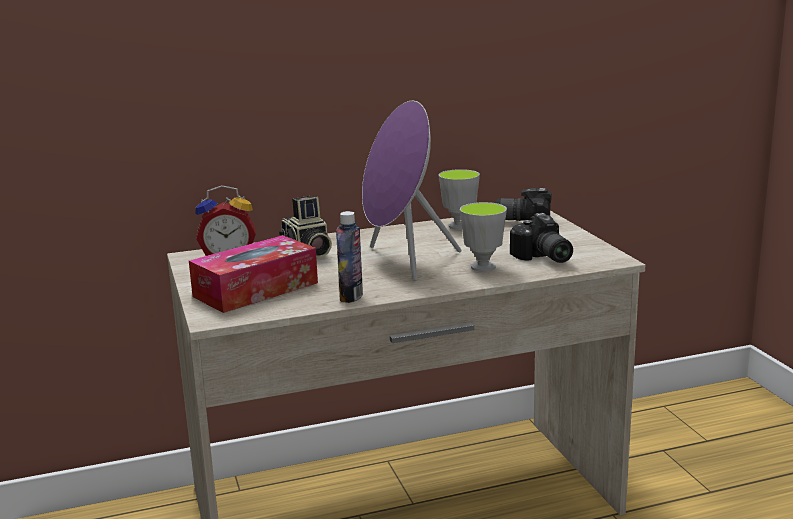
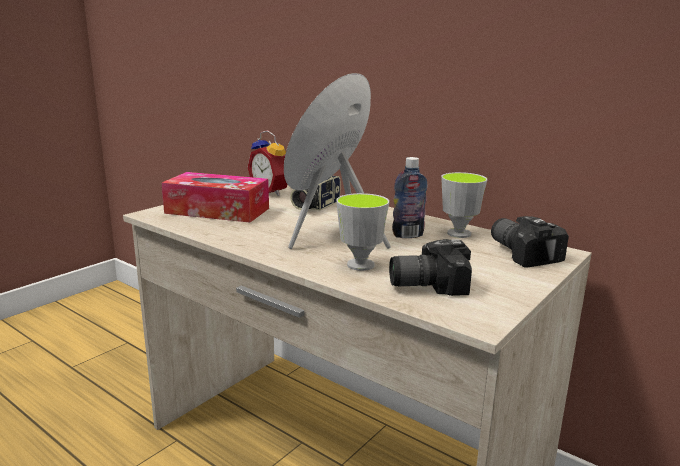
camera: 55 degrees right, 0 degrees up
bottle [336,211,363,303] -> bottle moved to [392,157,427,238]
camera [510,213,573,263] -> camera turned 45 degrees clockwise [389,239,472,296]

